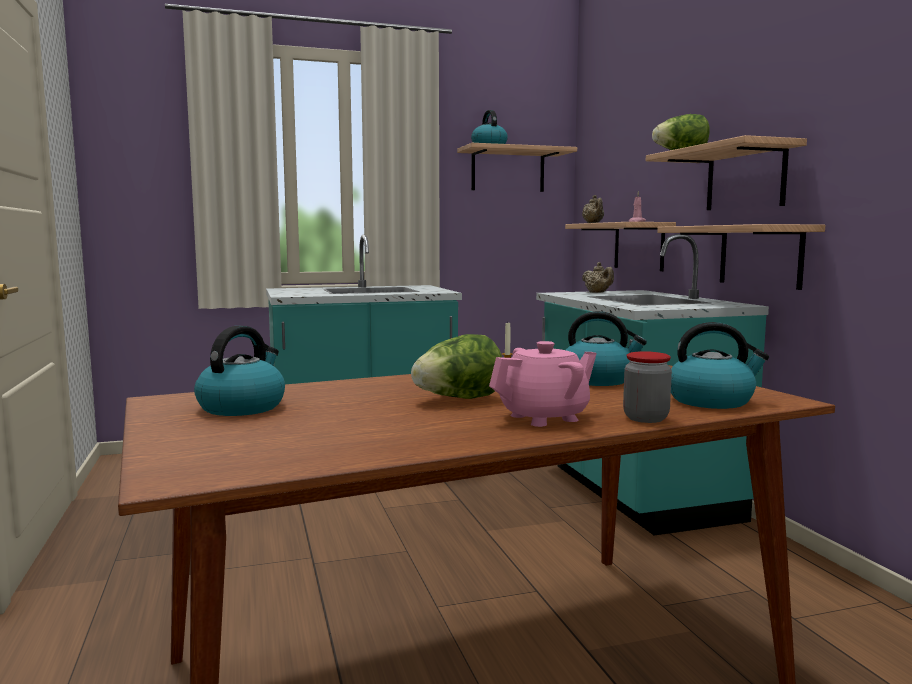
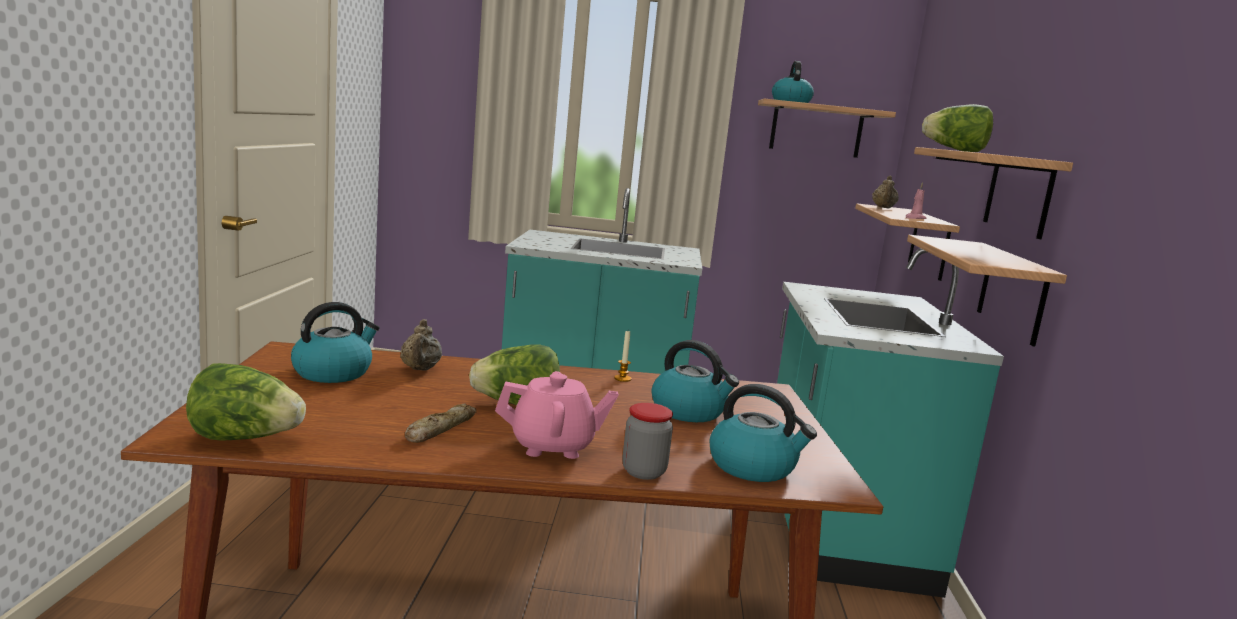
camera: 20 degrees right, 5 degrees up
beige teapot [582,262,614,293] -> beige teapot moved to [400,319,442,371]
none -> lettuce [186,363,306,441]
none -> bread [405,403,476,443]

